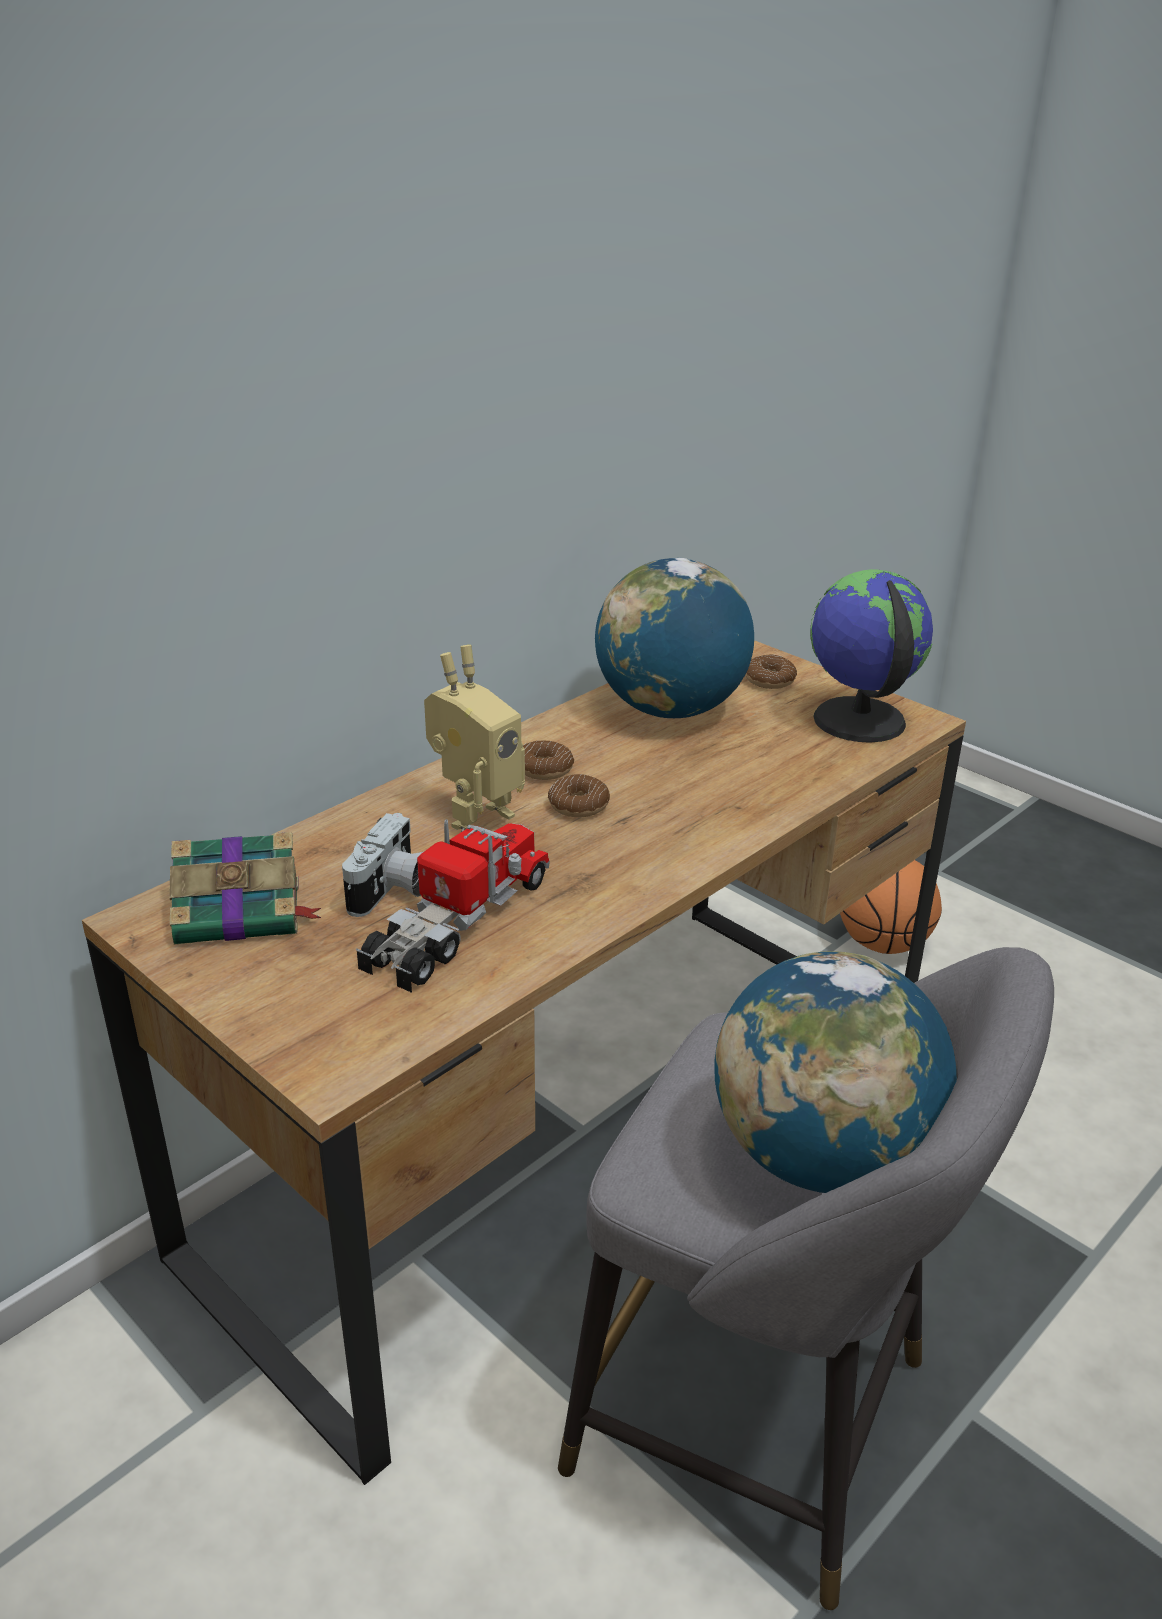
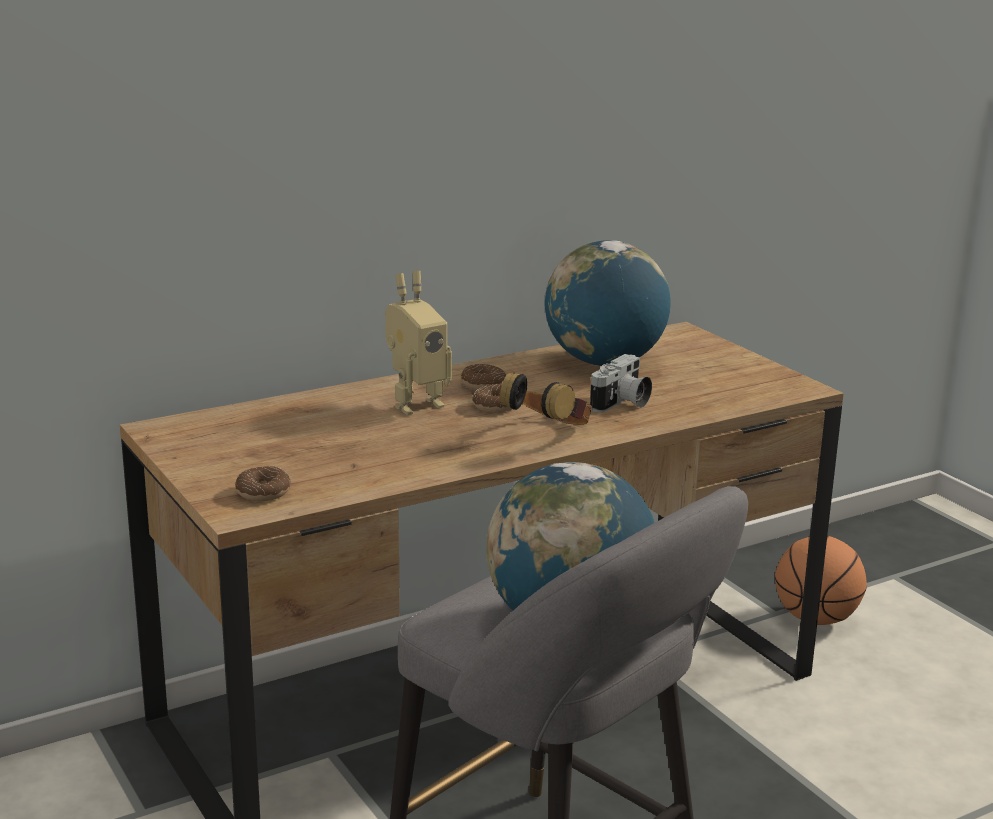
camera: 15 degrees right, 10 degrees down
book [169,832,321,945] -> none
camera [342,813,423,917] -> camera moved to [590,354,652,412]
toy truck [356,819,550,993] -> none
donut [745,654,797,689] -> donut moved to [235,466,291,501]
globe [810,569,933,743] -> none
none -> headphones [500,373,592,425]

